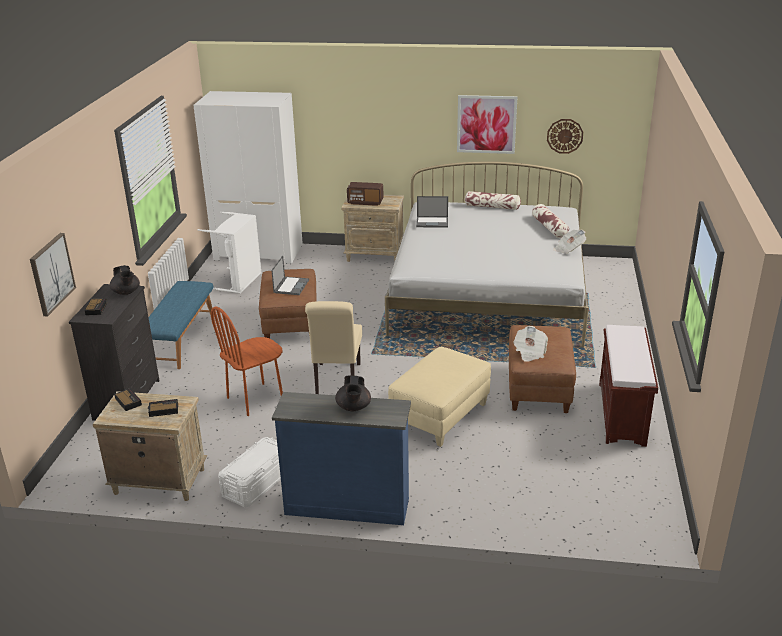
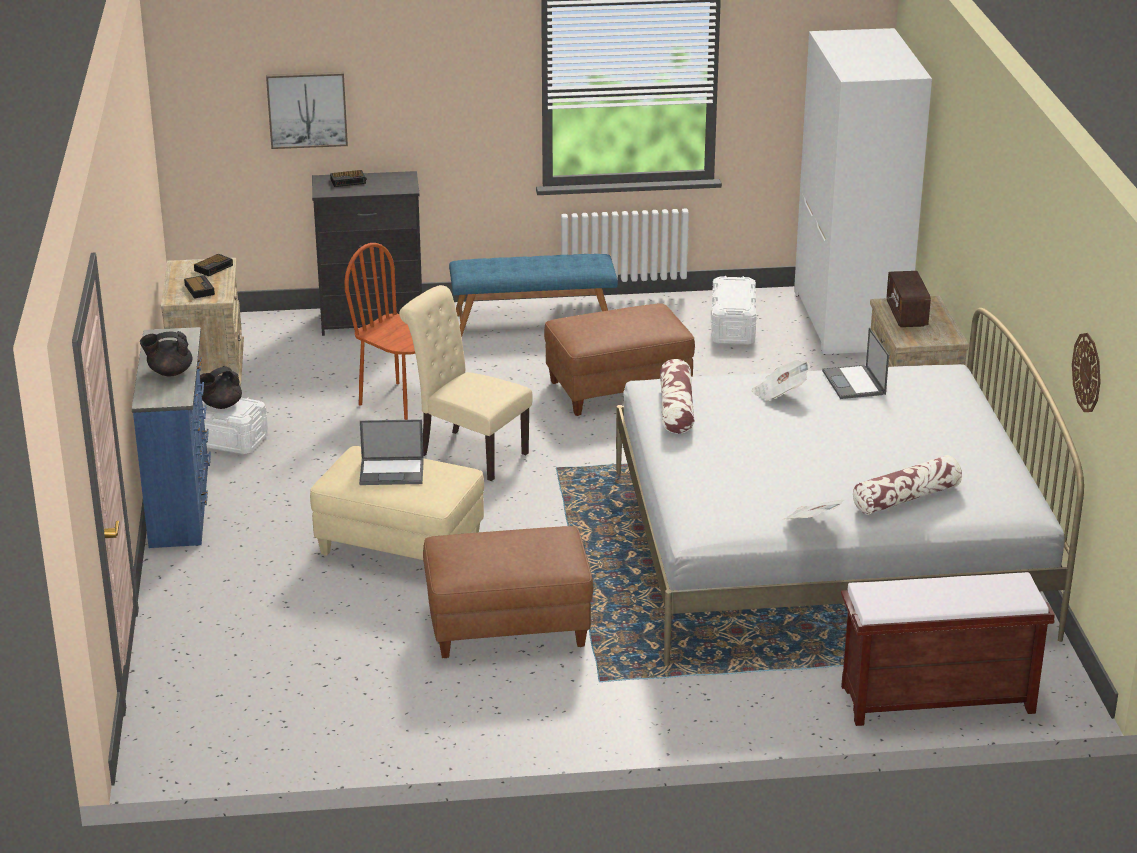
camera: 75 degrees right, 0 degrees up
black teapot [110,265,140,295] -> black teapot moved to [200,366,242,409]
white laundry basket [198,212,262,294] -> white storage box [711,276,757,345]
laptop [271,256,309,295] -> laptop moved to [359,419,424,485]
beige chair [305,301,362,394] -> beige chair turned 45 degrees clockwise [399,285,533,481]
picture [457,95,518,154] -> none
pillow [465,191,521,210] -> pillow moved to [660,359,695,434]
newspaper [513,326,548,362] -> newspaper moved to [751,360,811,401]
brown bench [599,325,658,447] -> brown bench moved to [841,572,1055,726]

